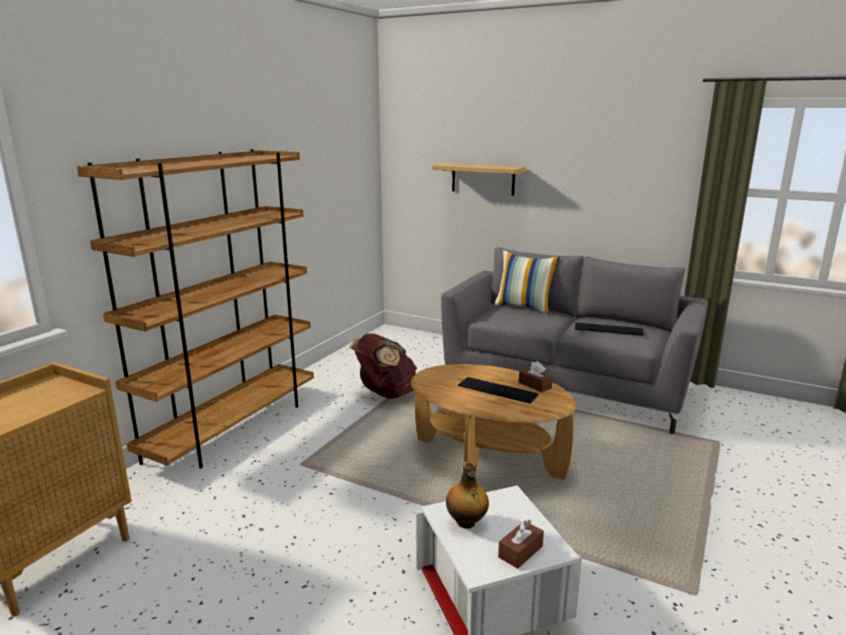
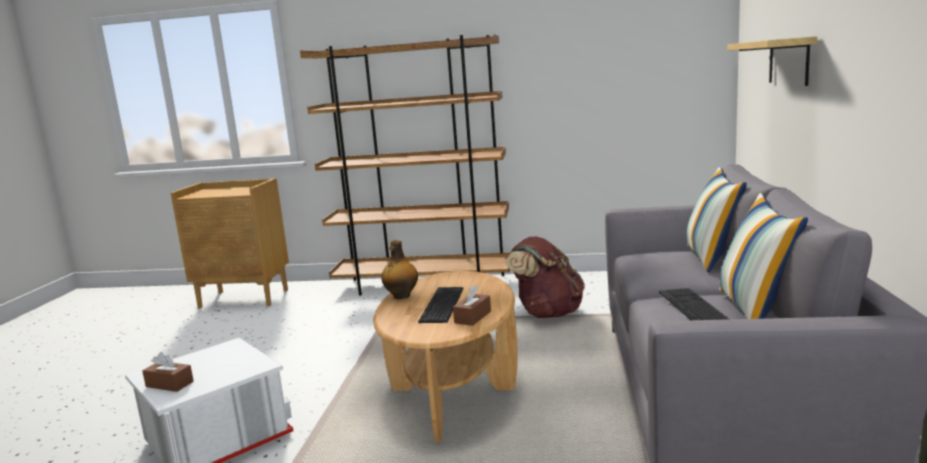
camera: 70 degrees right, 5 degrees down
bottle [446,461,489,529] -> bottle moved to [381,240,418,299]
none -> pillow [719,193,808,319]

